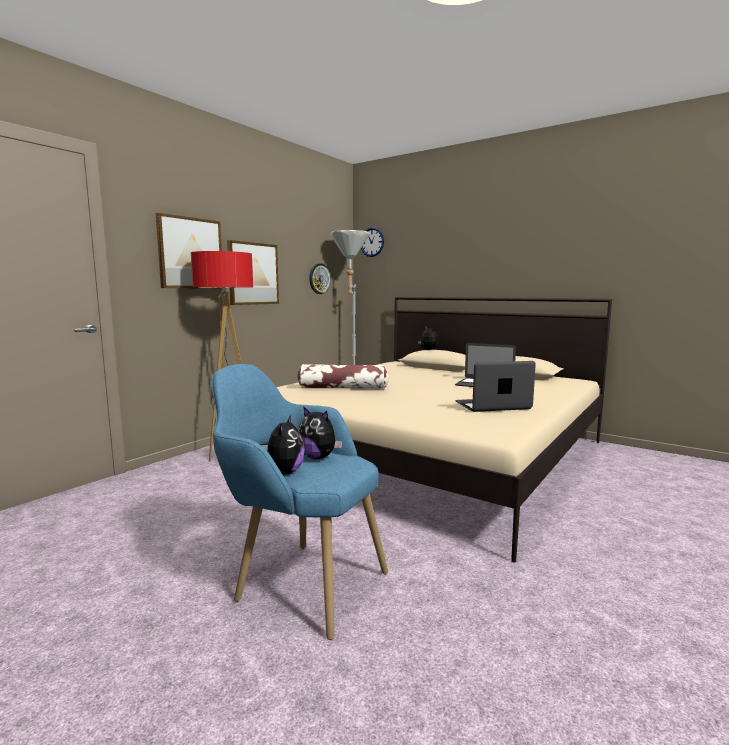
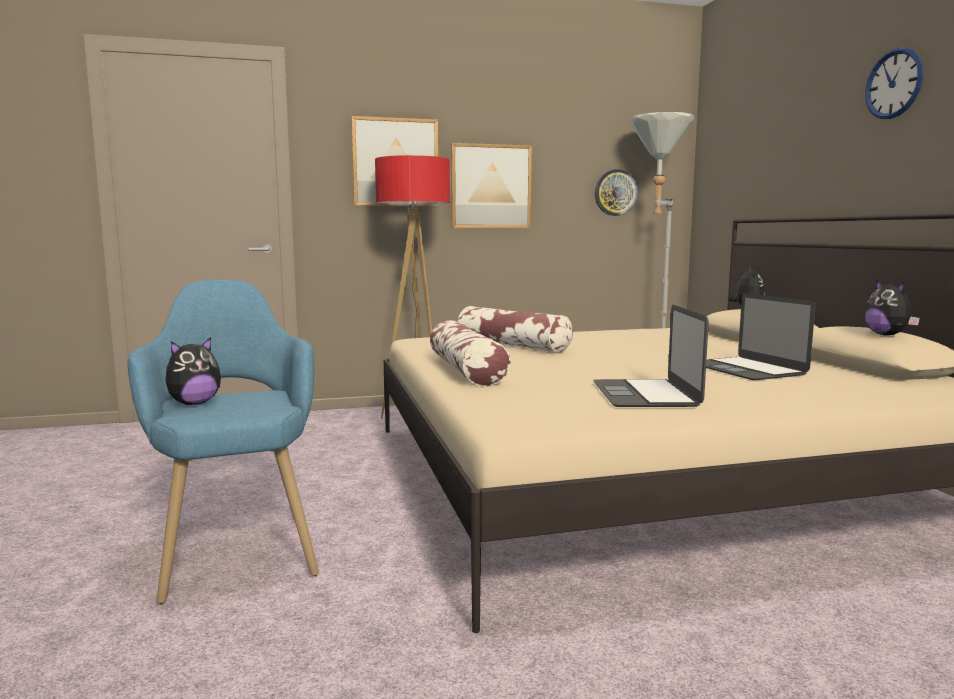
camera: 40 degrees right, 0 degrees up
plush toy [299,406,343,459] -> plush toy moved to [865,279,920,335]
wall clock [361,227,384,257] -> wall clock moved to [865,48,923,119]
laptop [455,361,536,412] -> laptop turned 120 degrees counterclockwise [593,305,709,407]
none -> pillow [430,320,510,386]

